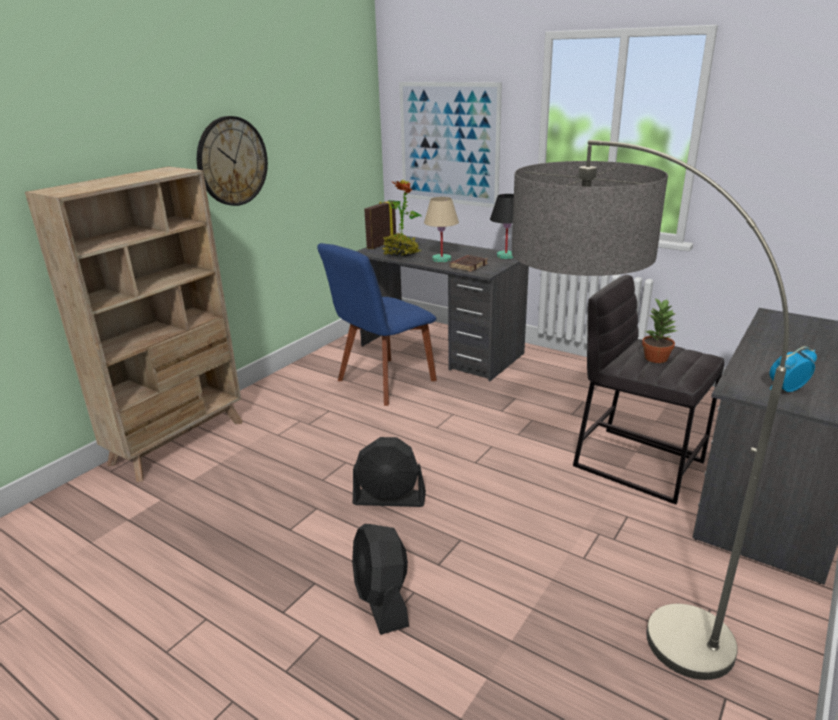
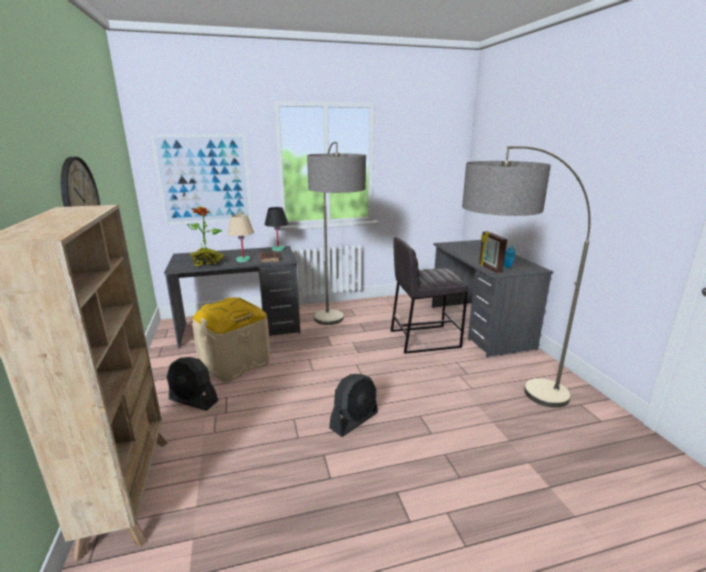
camera: 50 degrees left, 5 degrees down
blue chair [317,243,437,406] -> beige storage box [192,297,271,381]
black fan [352,524,409,635] -> black fan moved to [167,357,218,411]
picture frame [364,201,396,249] -> picture frame moved to [479,231,507,274]
potted plant [642,299,678,363] -> none
none -> floor lamp [307,142,366,325]

